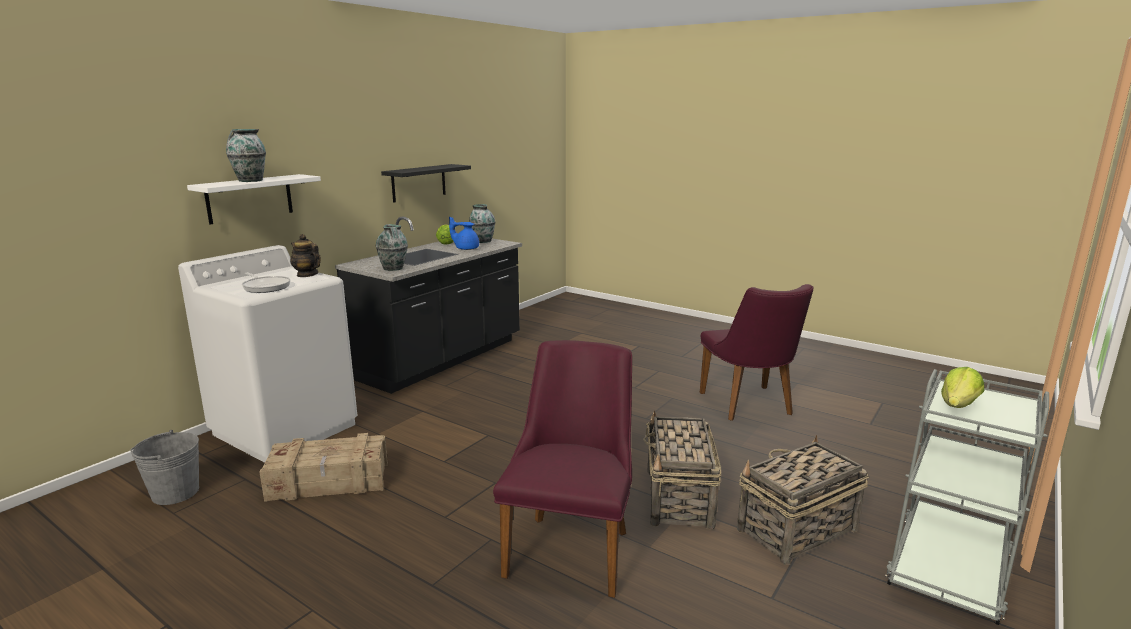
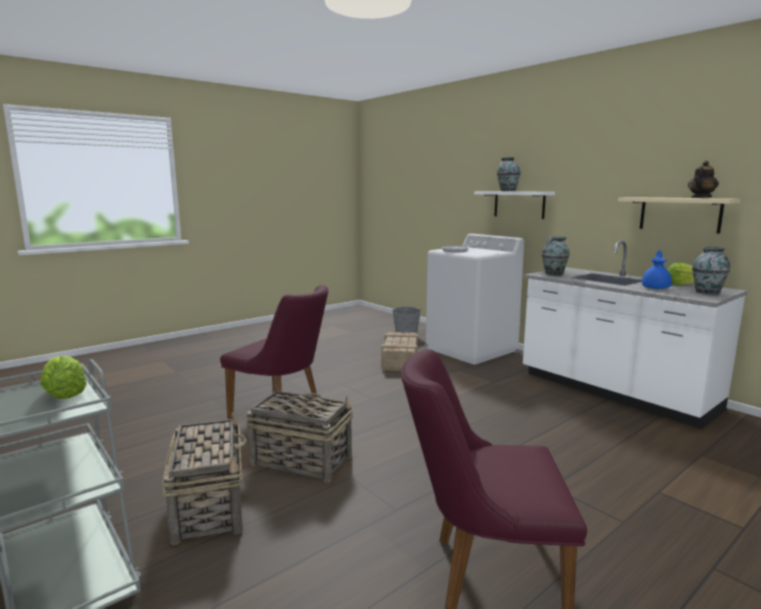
camera: 105 degrees right, 5 degrees down
teapot [290,234,321,277] -> teapot moved to [688,161,719,198]
black counter [335,216,522,394] -> white counter [523,240,748,429]
black shelf [381,164,471,202] -> beige shelf [618,197,740,234]

